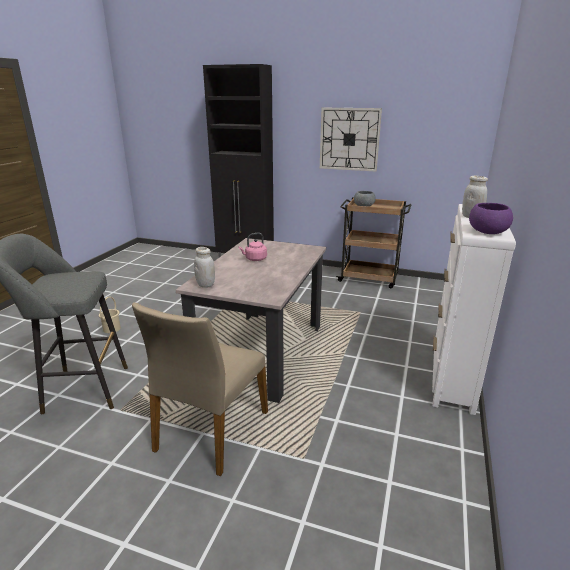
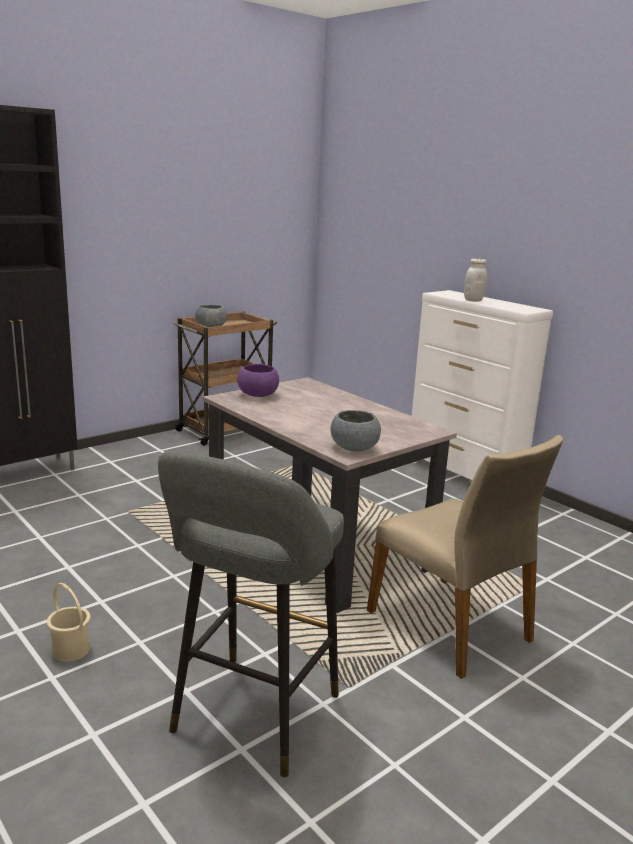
camera: 60 degrees left, 5 degrees down
white jar [194,247,215,288] -> grey bowl [330,410,381,451]
pink kettle [239,233,267,261] -> none
wall clock [320,108,382,171] -> none
purple bowl [469,203,513,234] -> purple bowl moved to [237,364,279,397]

